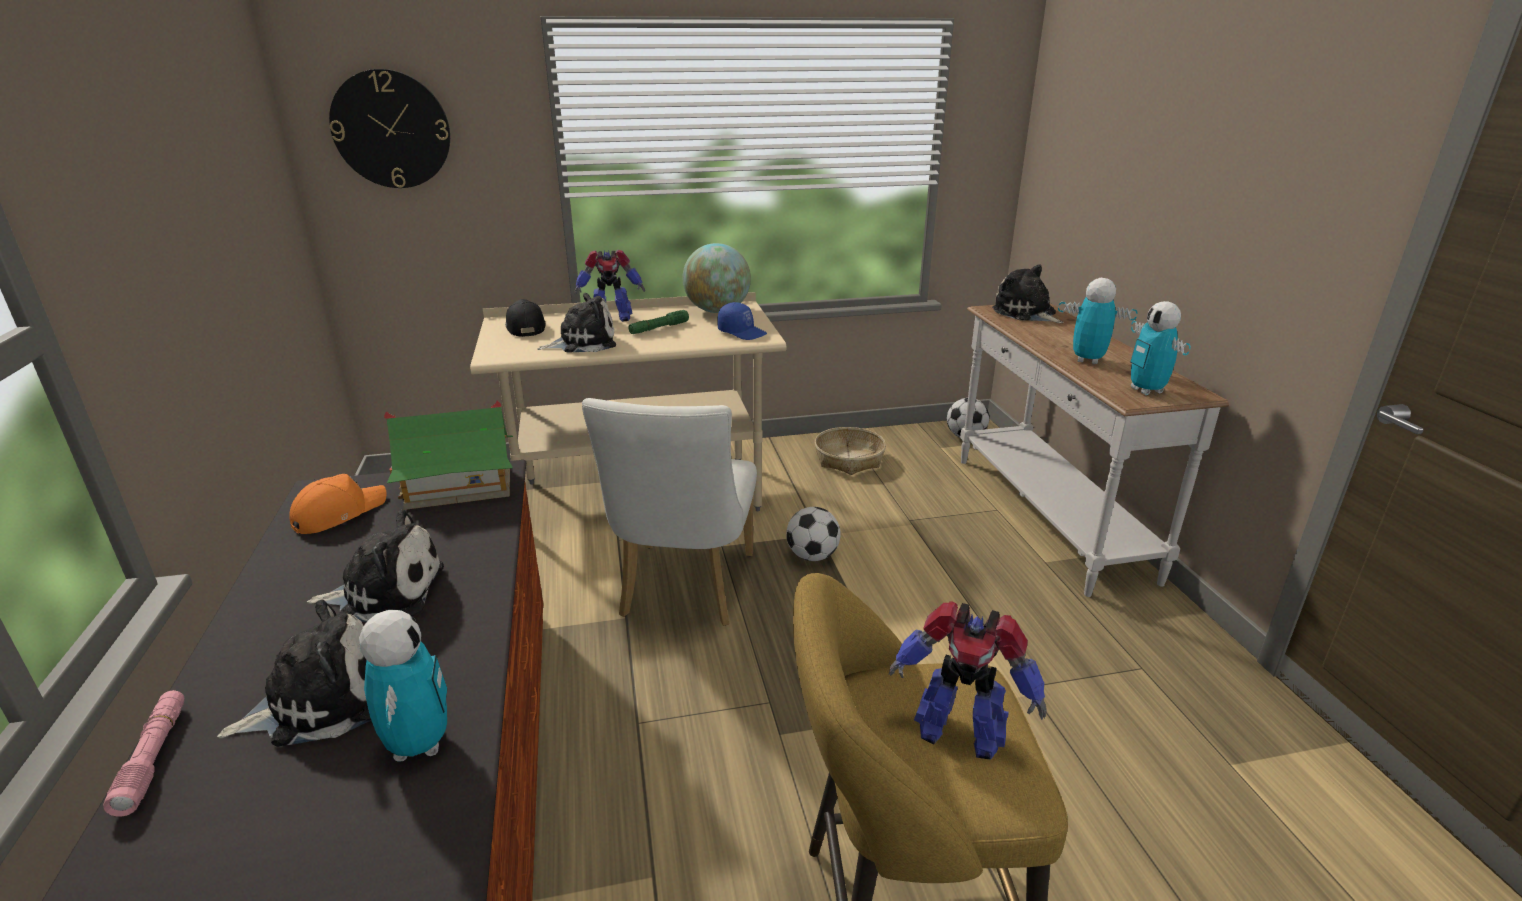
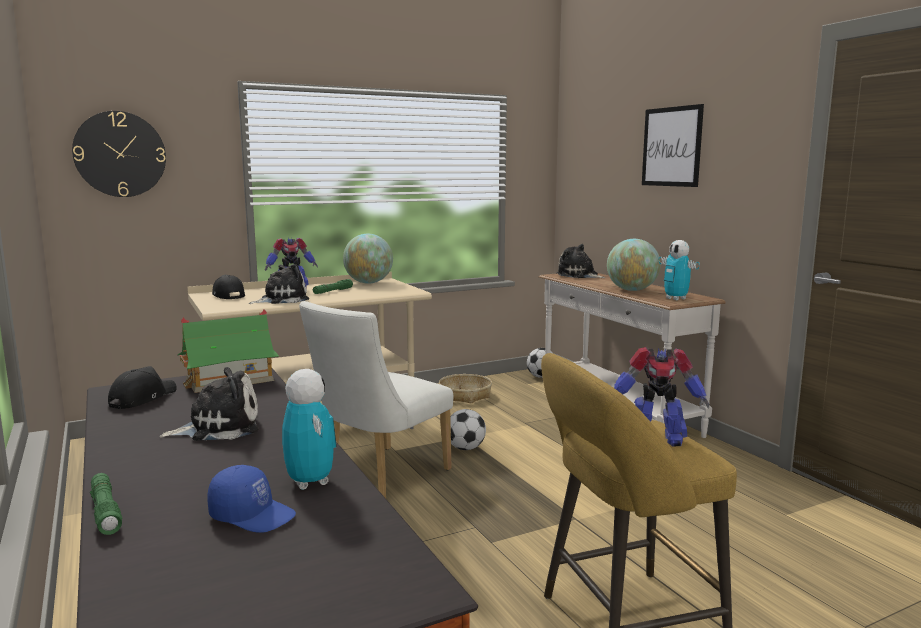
camera: 15 degrees left, 15 degrees down
pink flashlight [103,690,184,817] -> green flashlight [90,473,122,535]
plush toy [217,600,371,747] -> none
orange cap [289,474,386,534] -> black cap [108,366,177,409]
white chair [582,398,757,626] -> white chair turned 45 degrees clockwise [299,301,453,498]
blue cap [717,302,767,340] -> blue cap moved to [207,465,296,533]
toy robot [1058,278,1138,364] -> globe [607,239,661,291]
none -> picture [642,104,704,187]

